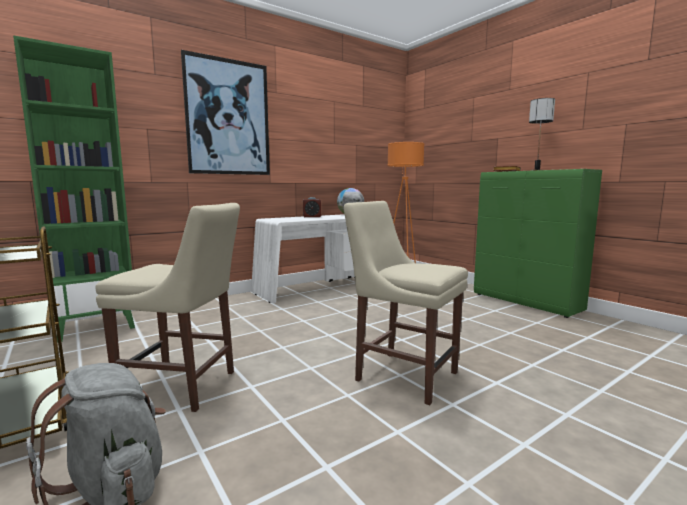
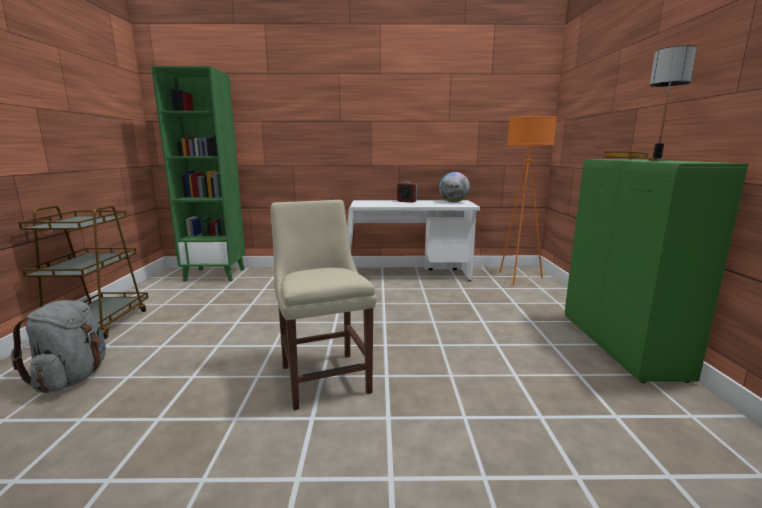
camera: 35 degrees right, 5 degrees up
beige chair [96,203,240,412] -> none
picture [181,50,270,175] -> none

